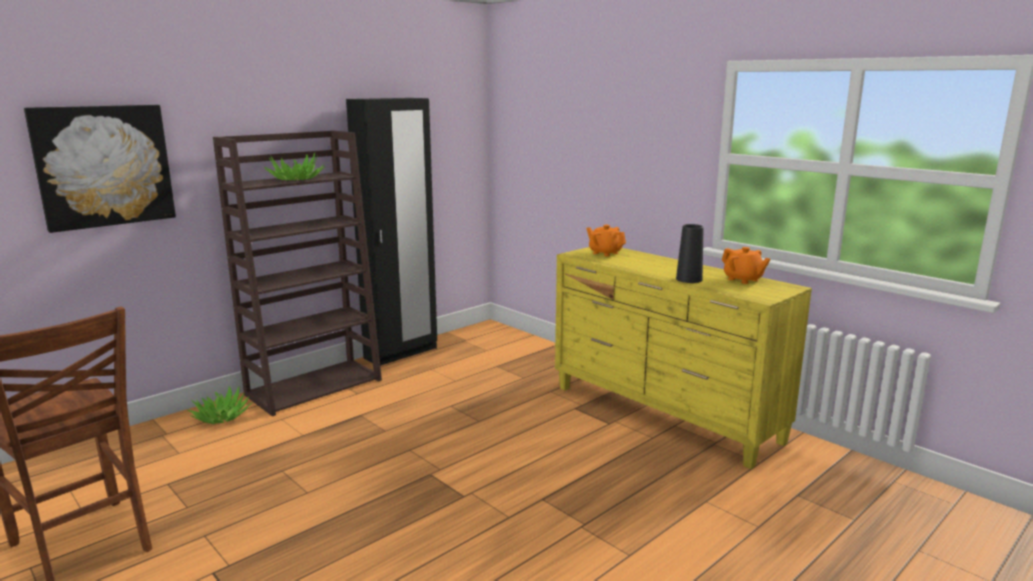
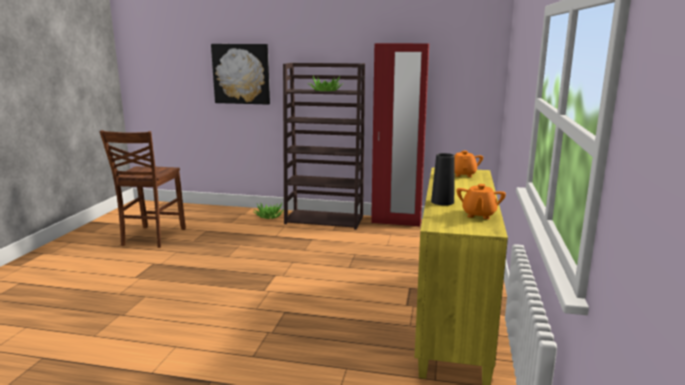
camera: 55 degrees right, 0 degrees up
black wardrobe [346,98,437,366] -> red wardrobe [371,43,429,227]

